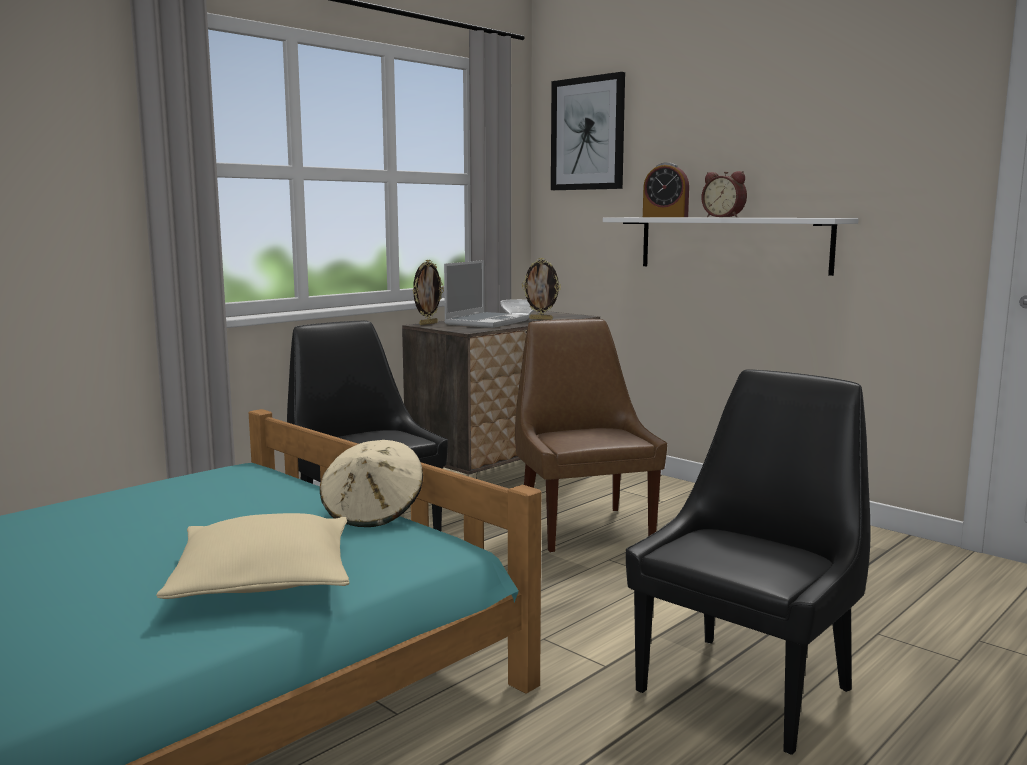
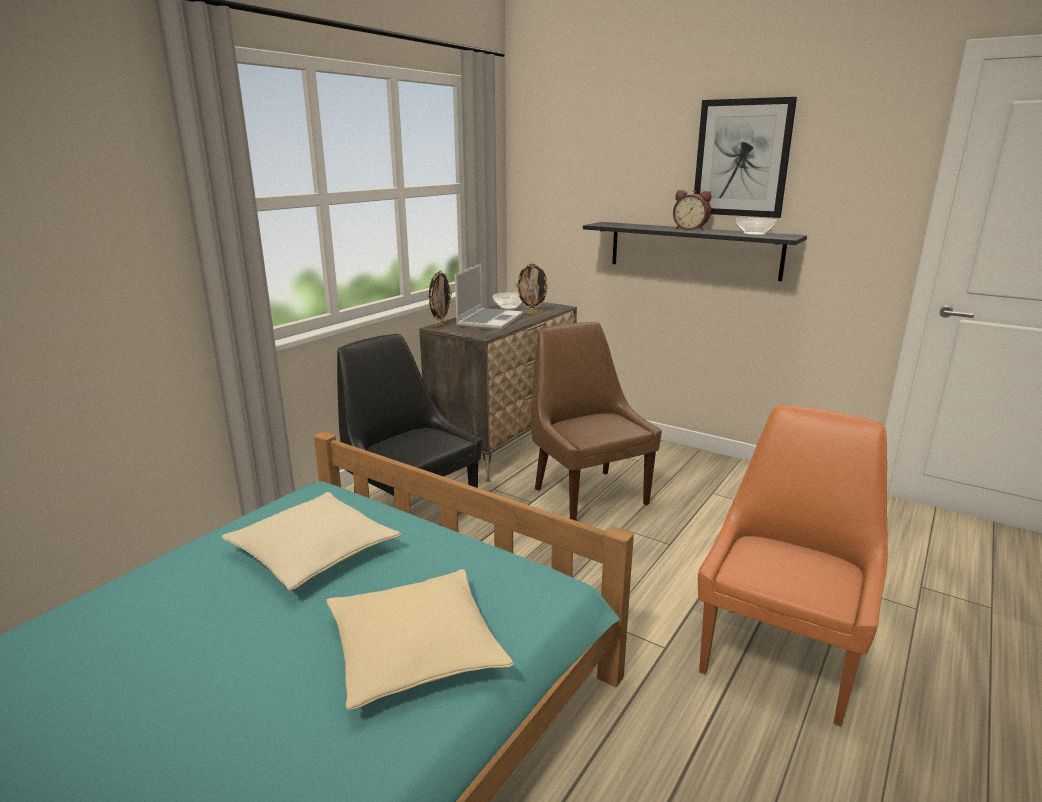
camera: 10 degrees left, 10 degrees up
beige hat [320,440,423,527] -> none
picture [551,72,625,190] -> picture moved to [694,97,797,218]
white shelf [603,217,859,276] -> black shelf [583,222,807,281]
black chair [626,369,871,755] -> orange chair [698,405,888,726]
alarm clock [643,162,689,217] -> none
none -> beige pillow [222,492,401,590]
none -> bowl [736,218,777,235]

